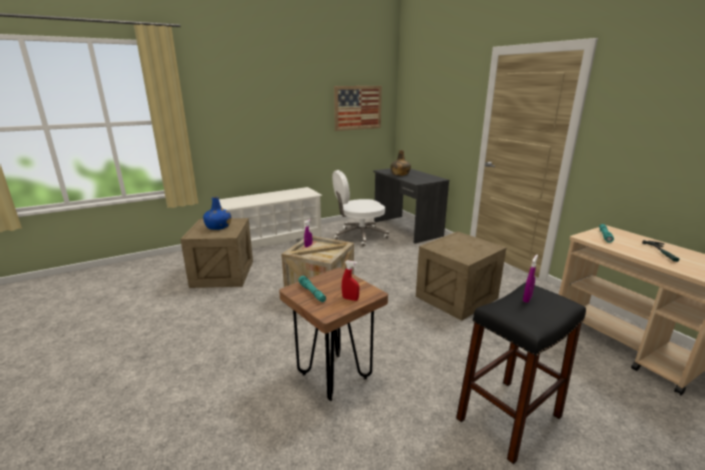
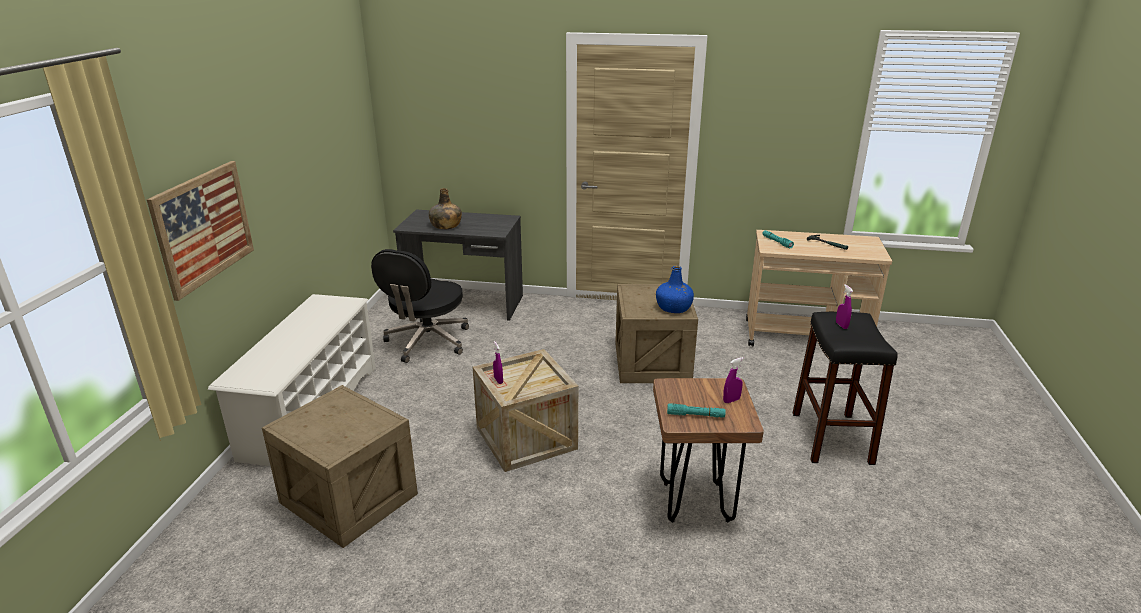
camera: 50 degrees left, 5 degrees up
blue bottle [203,197,231,230] -> blue bottle moved to [656,266,694,313]
white office chair [332,170,389,247] -> black office chair [371,249,469,363]
picture [334,86,382,131] -> picture moved to [147,161,254,301]
red spray bottle [342,260,359,301] -> purple spray bottle [723,357,744,403]

